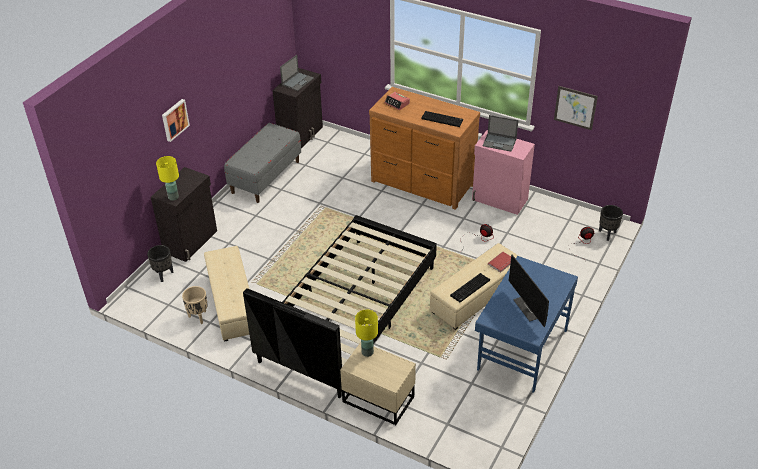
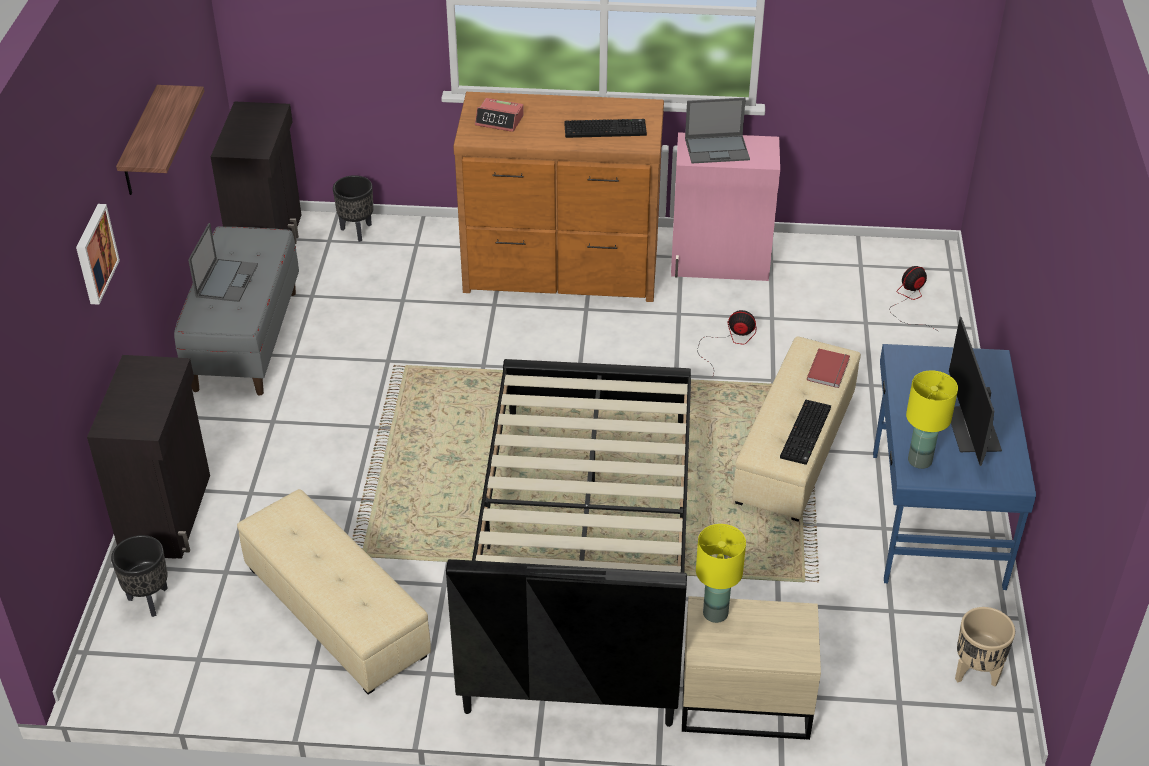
camera: 25 degrees left, 0 degrees up
yellow table lamp [156,156,179,201] -> yellow table lamp moved to [906,370,958,469]
beige planter [182,286,208,324] -> beige planter moved to [955,607,1015,687]
laptop [280,55,314,91] -> laptop moved to [188,223,258,302]
monitor [508,255,549,327] -> monitor turned 45 degrees clockwise [949,317,1002,466]
picture [554,86,598,130] -> none
black planter [599,205,623,241] -> black planter moved to [333,175,373,242]
none -> shelf [116,85,204,195]

